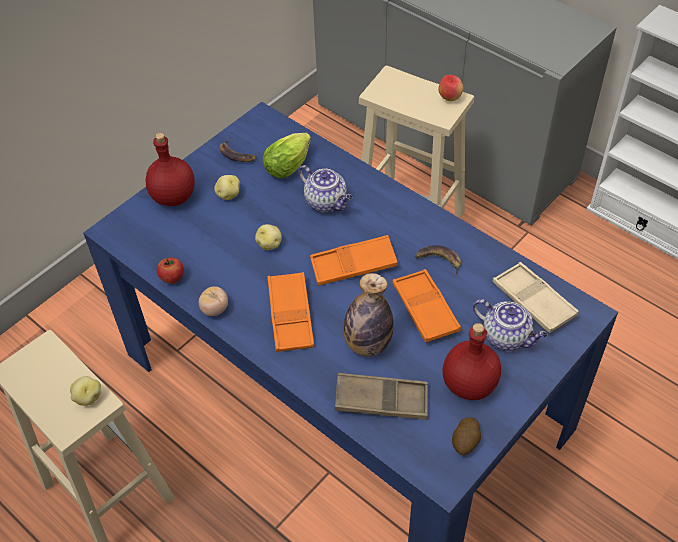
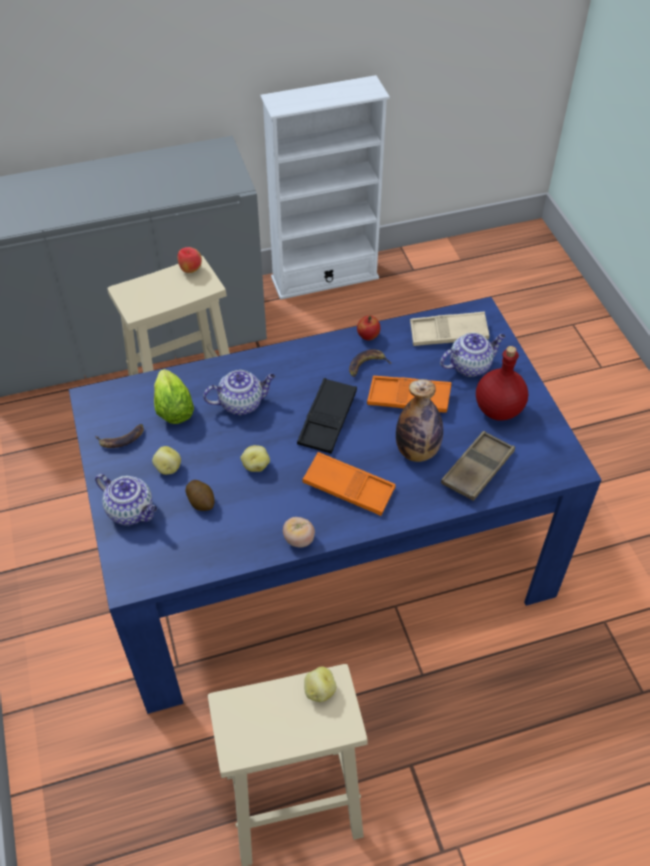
camera: 60 degrees left, 0 degrees up
red bottle [145,133,195,206] -> teapot [95,474,157,525]
apple [157,258,184,284] -> apple moved to [357,315,380,341]
orange tray [310,235,398,286] -> black tray [297,378,357,454]
potato [452,417,481,455] -> potato moved to [185,480,215,511]

